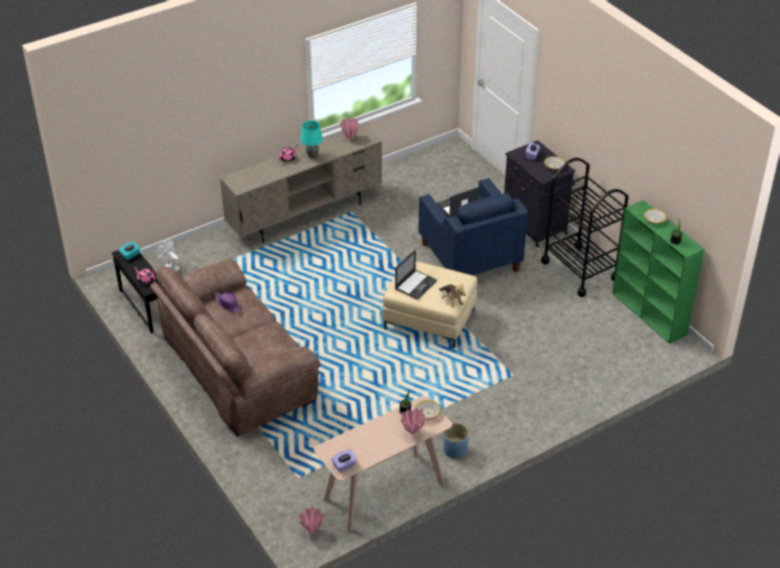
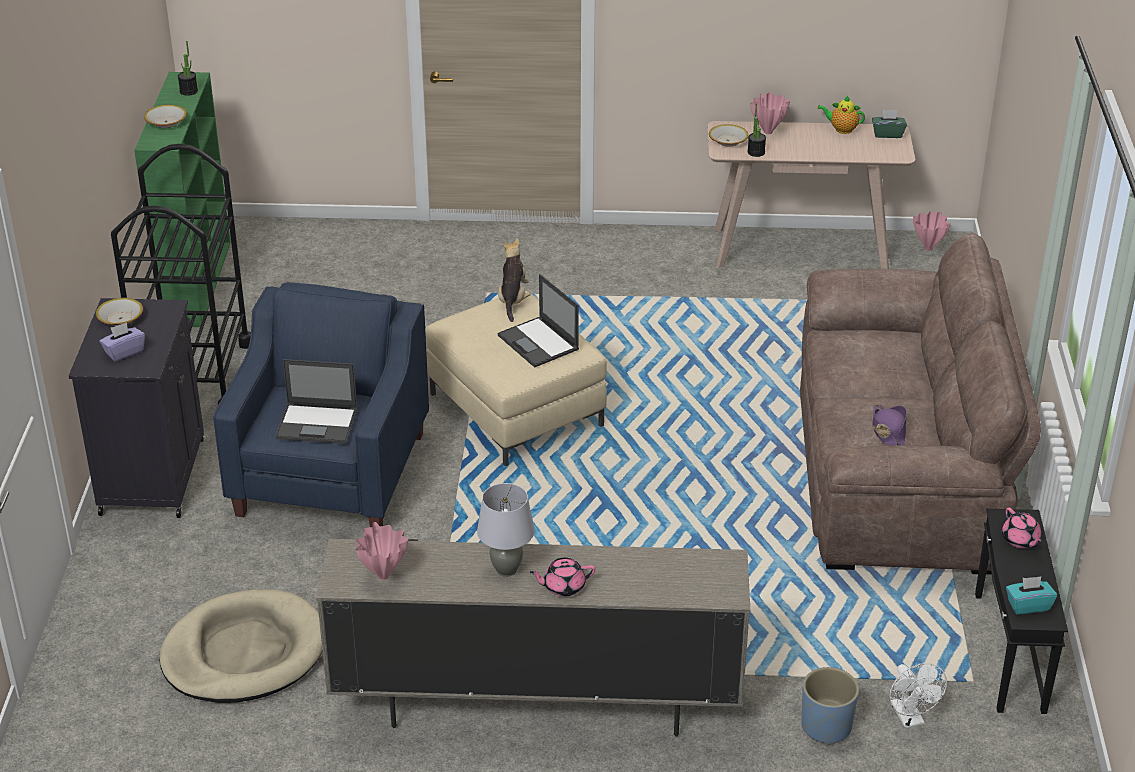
camera: 145 degrees left, 5 degrees down
turquoise table lamp [301,121,323,158] -> grey table lamp [477,483,535,577]
purple tissue box [331,449,357,472] -> green tissue box [872,110,907,138]
laptop [395,249,437,300] -> laptop turned 105 degrees counterclockwise [498,274,579,368]
blue planter [443,423,469,458] -> blue planter moved to [801,667,859,745]
none -> beige dog bed [160,589,322,703]
none -> teapot [817,95,865,134]

